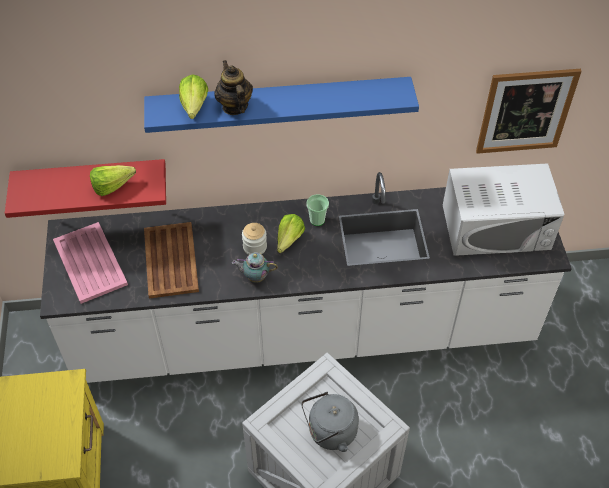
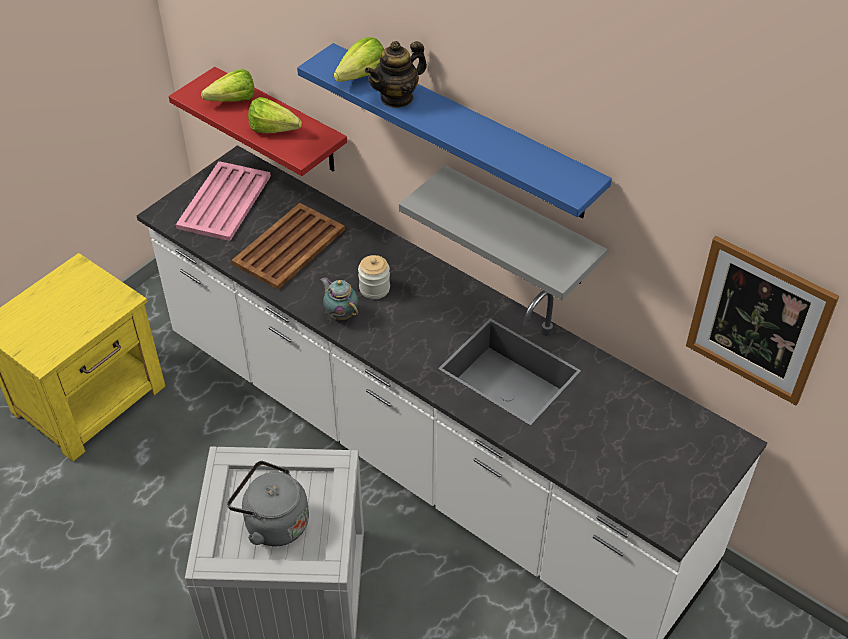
camera: 45 degrees right, 5 degrees down
teapot [214,60,253,115] -> teapot turned 150 degrees counterclockwise [365,41,427,108]
lettuce [277,214,305,253] -> lettuce moved to [201,69,254,102]
cup [306,194,329,226] -> none
white microwave [443,163,564,256] -> none
none -> grey shelf [399,165,607,300]

